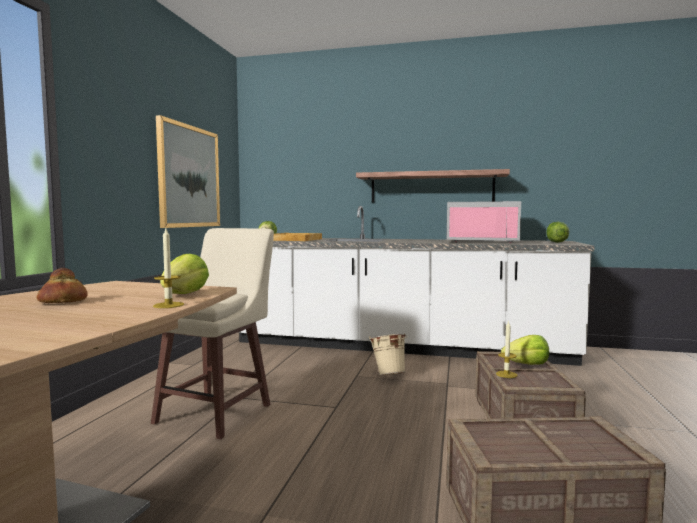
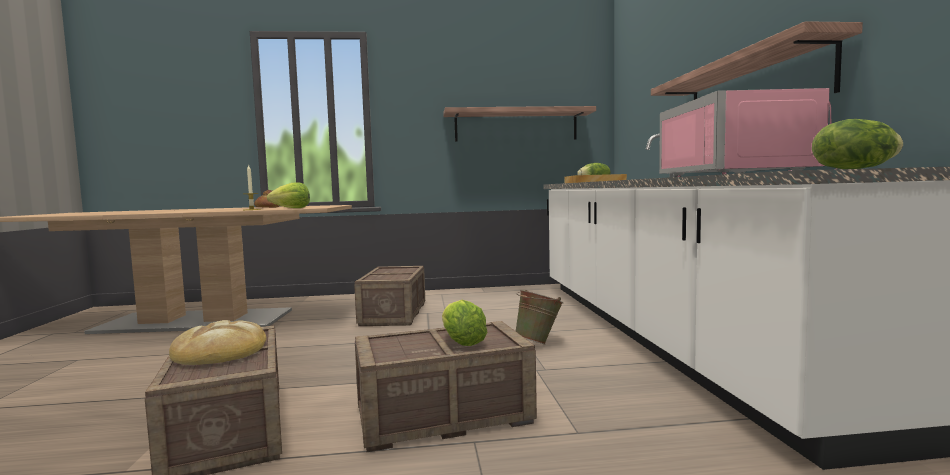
camera: 70 degrees right, 0 degrees up
beige stool [151,228,274,439] -> crate [354,266,425,326]
picture [156,115,220,228] -> shelf [443,106,596,142]
beige bucket [369,333,407,375] -> green bucket [516,290,563,344]
candle [496,320,517,378] -> none
none -> bread [169,320,266,365]

